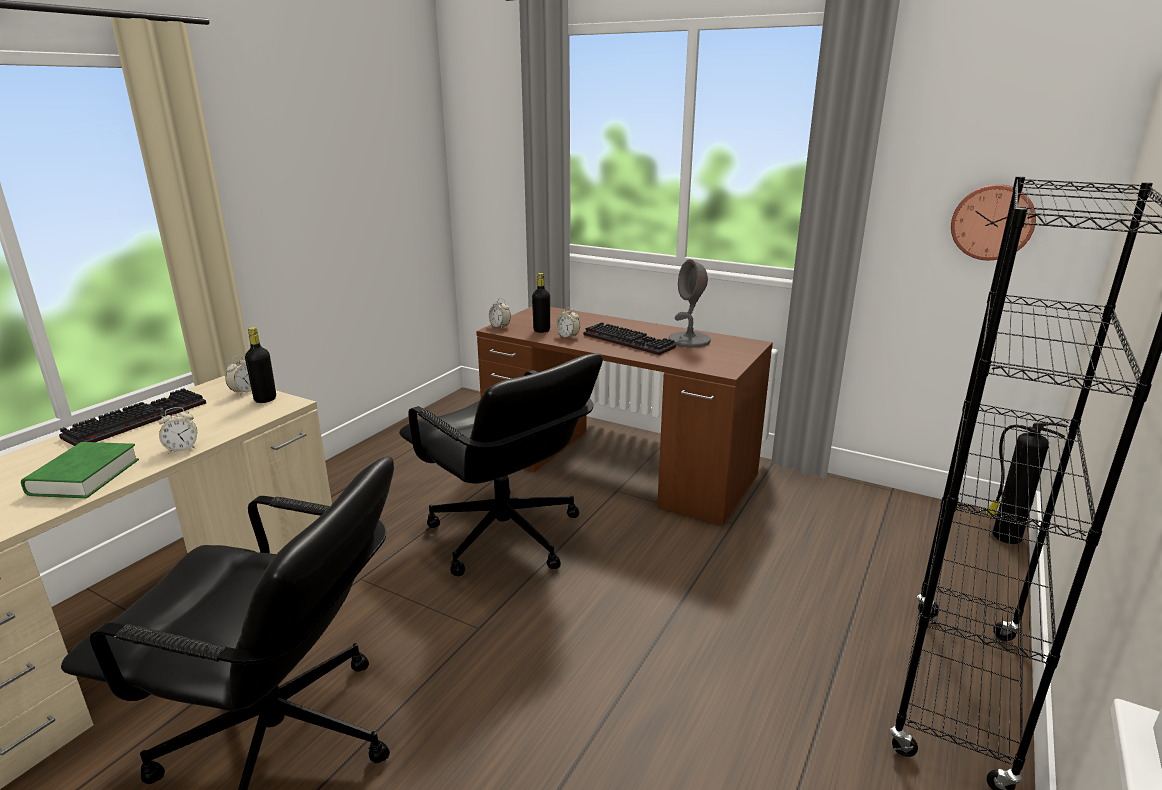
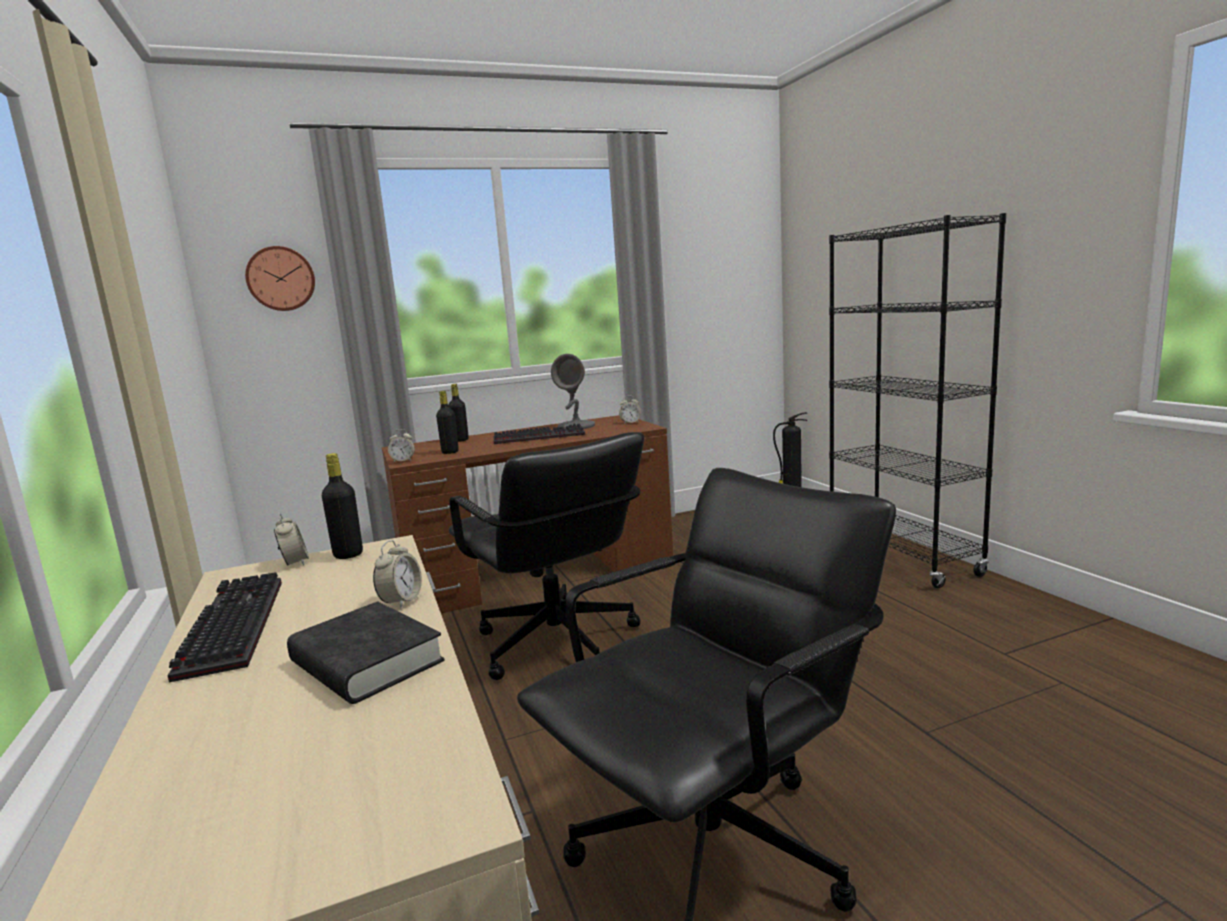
camera: 50 degrees left, 10 degrees down
green book [21,442,139,498] -> black book [287,602,445,704]
black office chair [399,353,603,576] -> black office chair turned 60 degrees clockwise [449,432,644,680]
alarm clock [556,307,580,339] -> alarm clock moved to [619,396,641,424]
wall clock [951,184,1036,260] -> wall clock moved to [245,246,315,311]
none -> black bottle [448,384,469,442]

